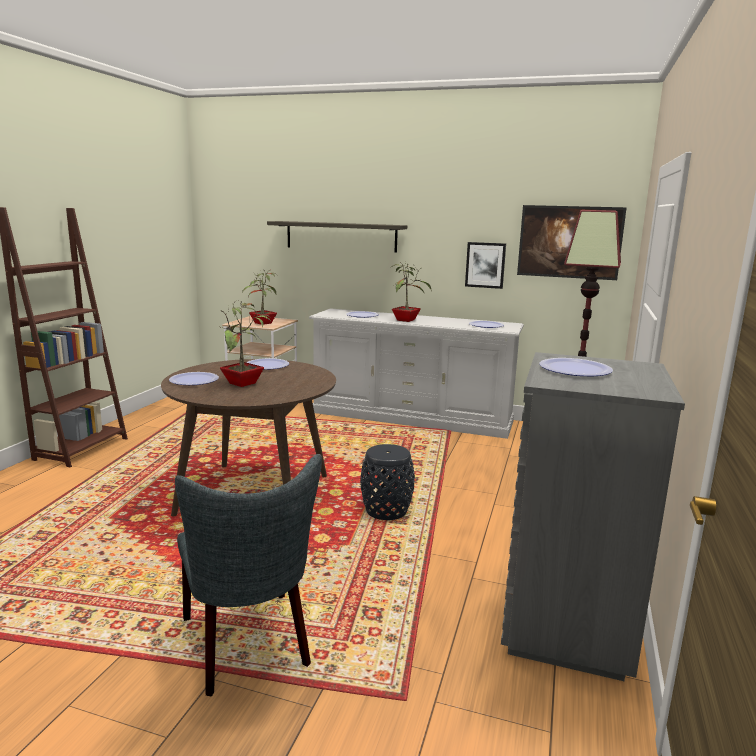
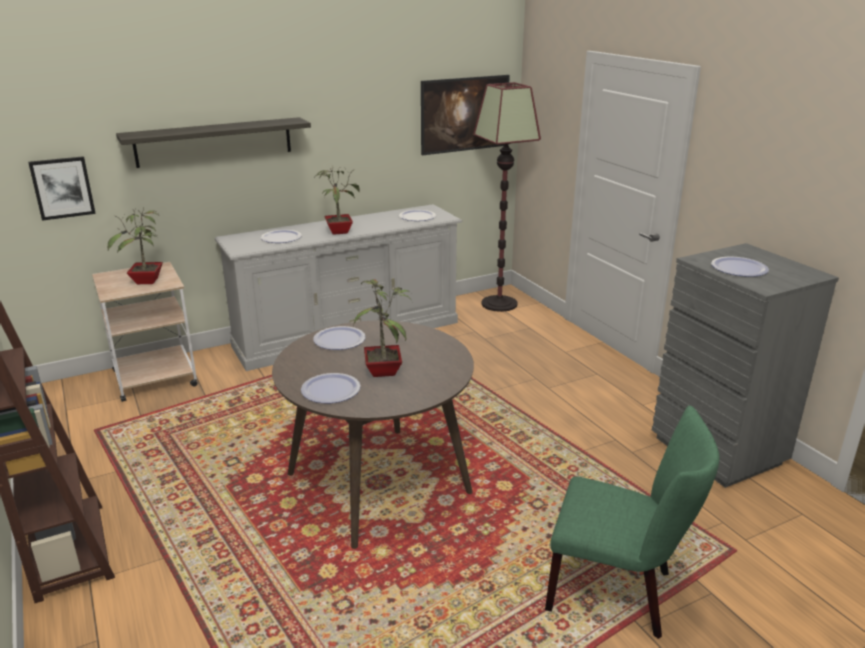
camera: 45 degrees left, 10 degrees up
grey chair [175,454,322,697] -> green chair [545,406,720,639]
black stool [360,444,415,520] -> none
picture [465,242,506,289] -> picture moved to [28,156,96,221]

